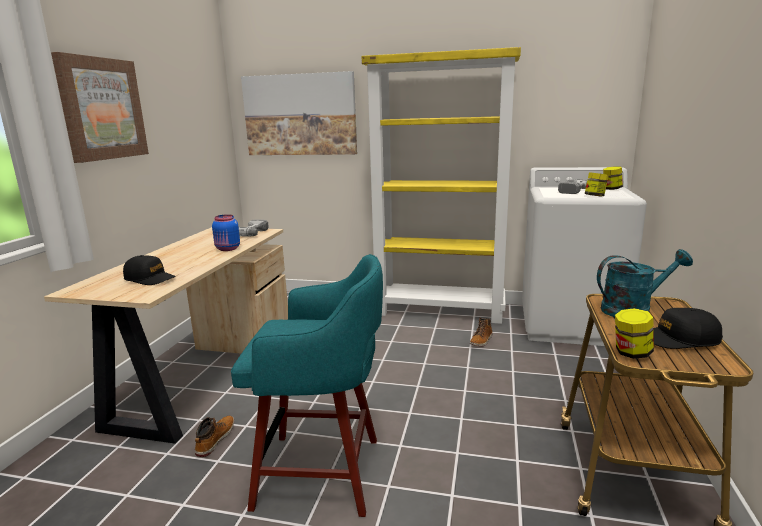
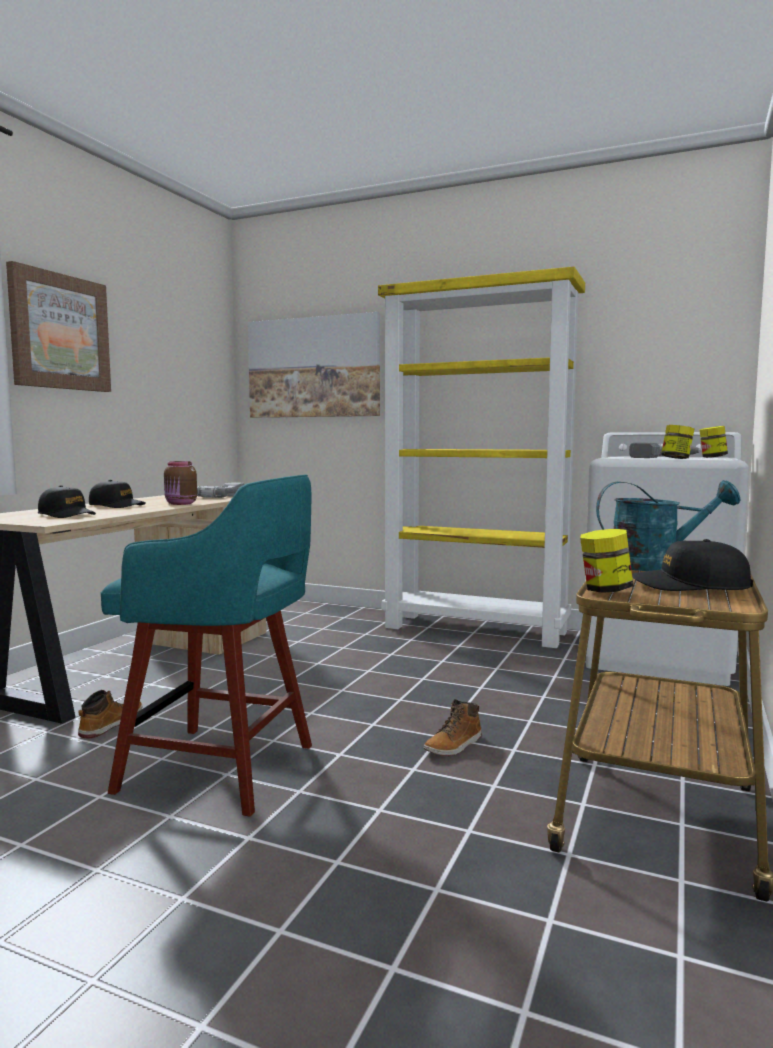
camera: 10 degrees right, 10 degrees down
blue jar [212,214,240,251] -> brown jar [164,461,197,505]
boot [470,318,493,346] -> boot moved to [424,699,482,756]
none -> black cap [89,480,146,508]

